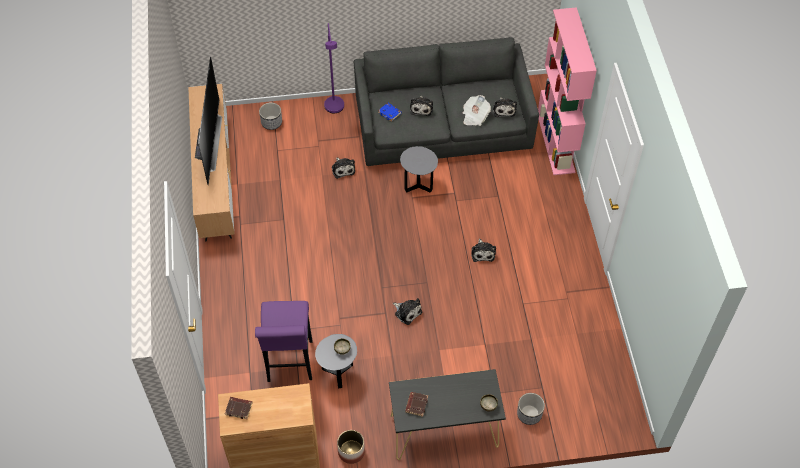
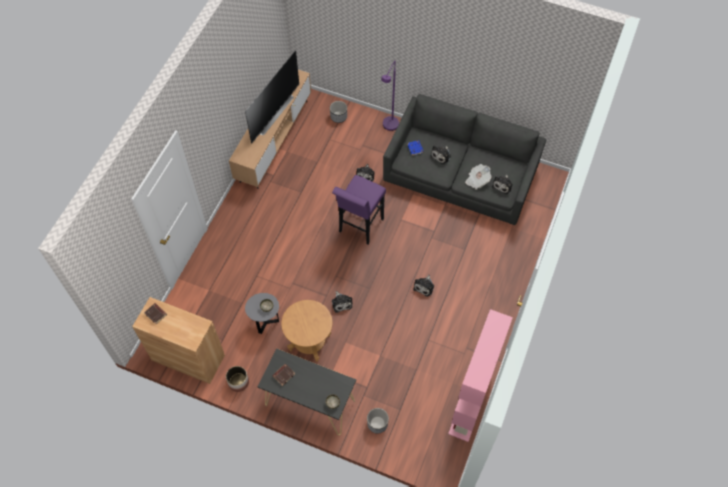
camera: 30 degrees right, 5 degrees up
purple stool [255,301,313,382] -> purple stool moved to [332,175,386,245]
grey side table [400,146,438,193] -> none
pink bookcase [538,7,597,175] -> pink bookcase moved to [448,309,513,442]
none -> brown side table [281,300,332,362]

